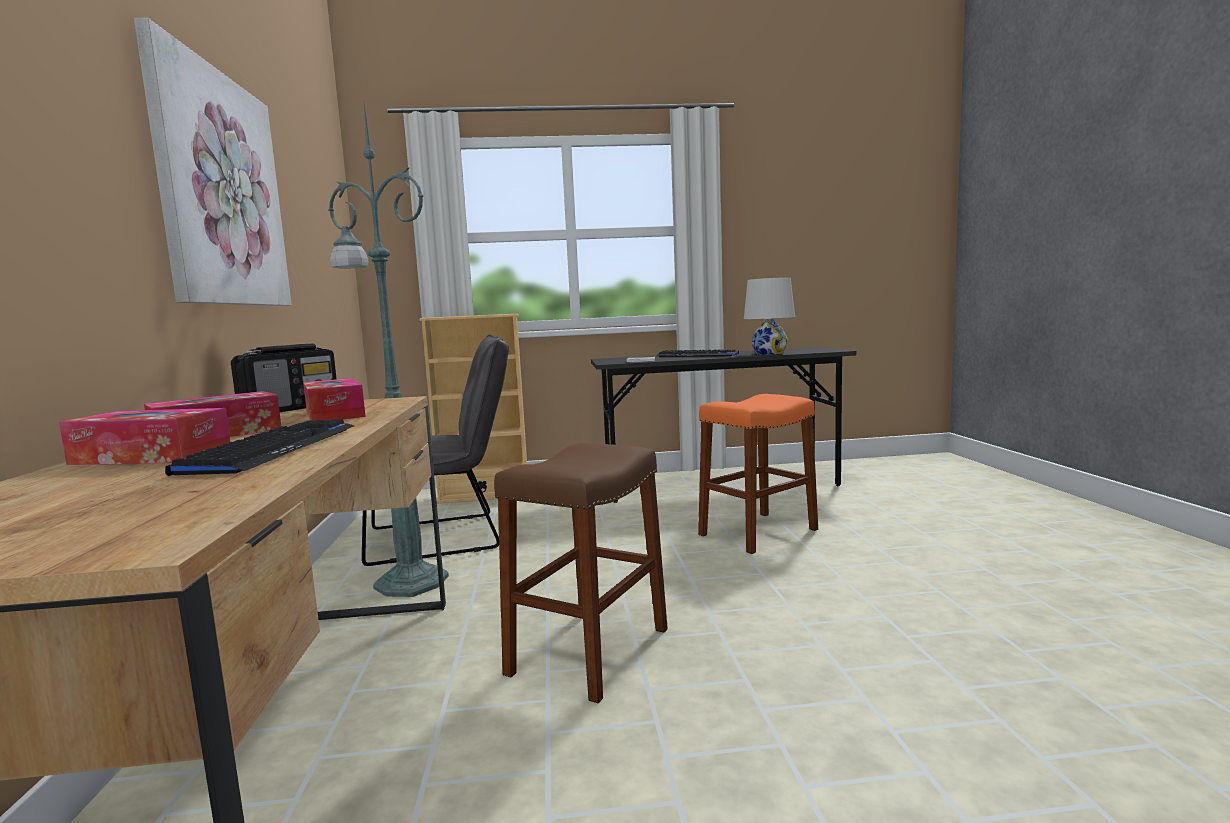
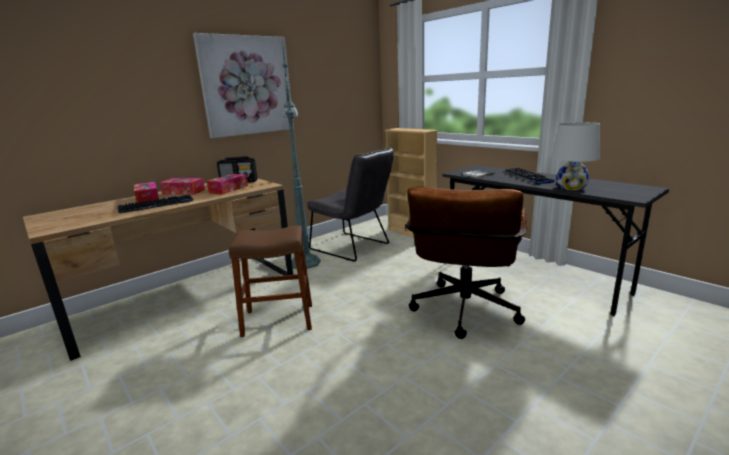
camera: 55 degrees right, 10 degrees up
orange stool [698,394,818,554] -> brown office chair [407,187,527,339]

